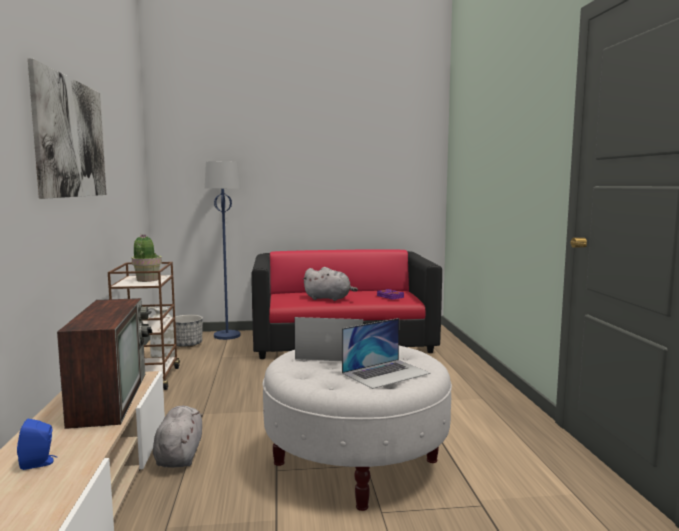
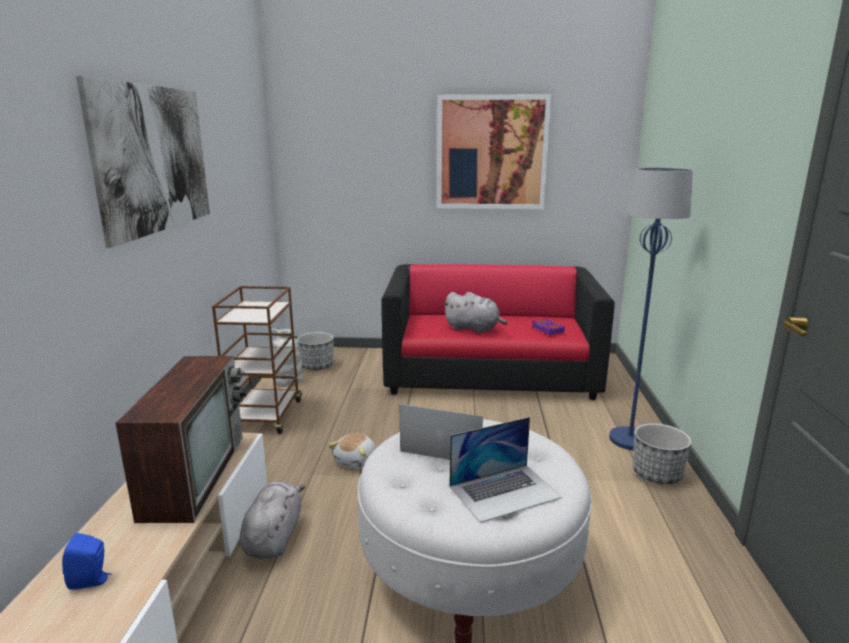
camera: 10 degrees right, 10 degrees up
potted plant [132,235,162,282] -> none
blue floor lamp [205,161,241,340] -> blue floor lamp moved to [609,168,693,450]
none -> plush toy [328,433,376,469]
none -> picture [437,94,551,209]
none -> planter [633,423,692,484]

